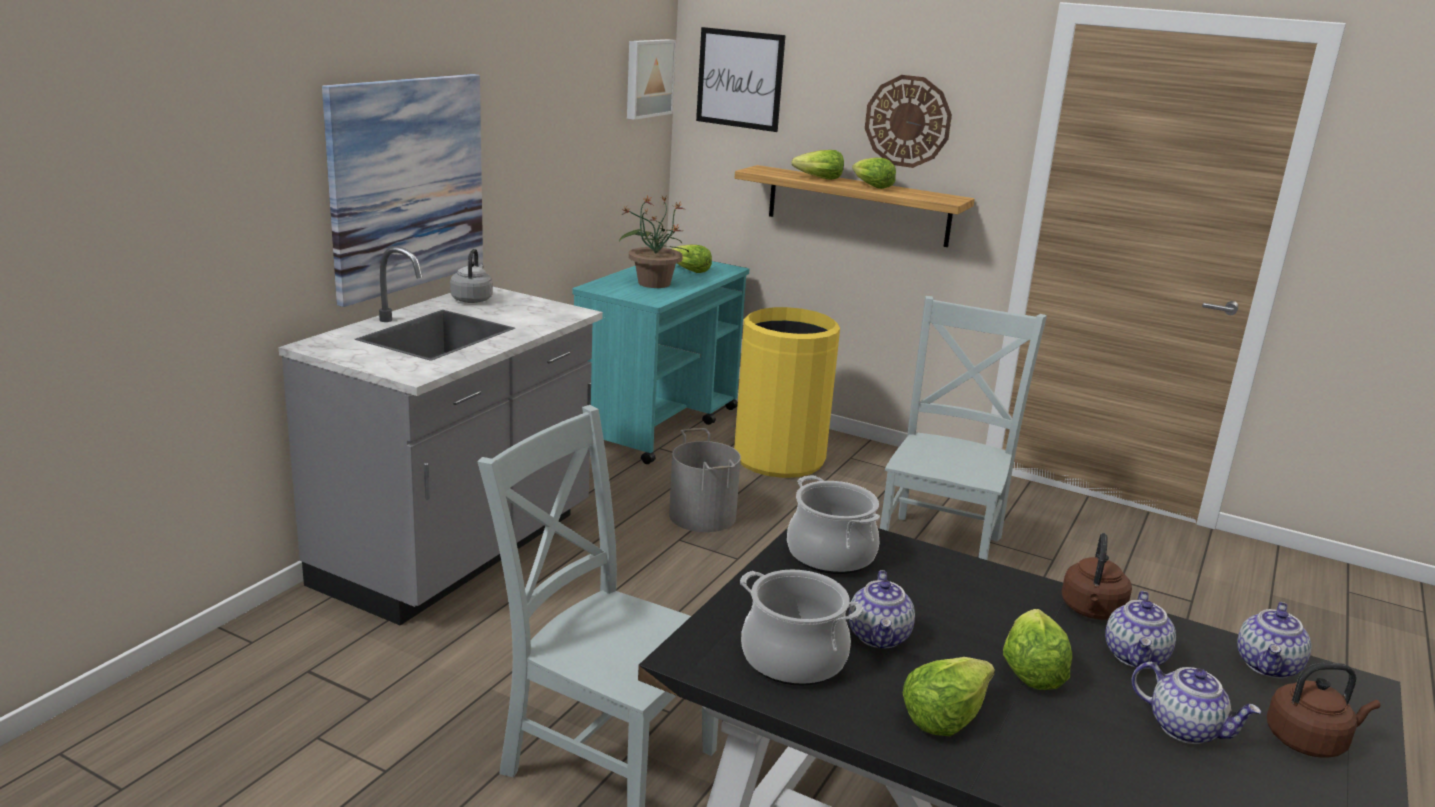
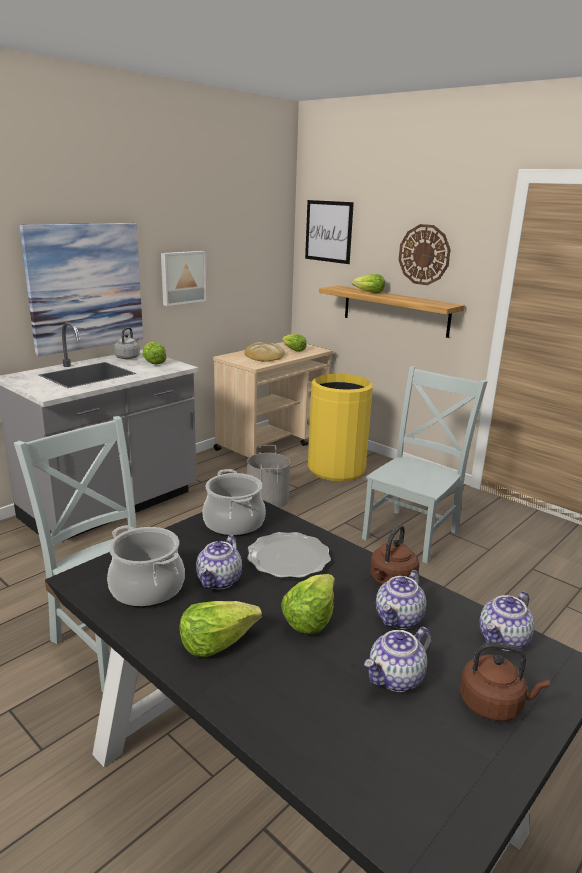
camera: 15 degrees right, 0 degrees up
turquoise cart [572,261,749,464] -> beige cart [213,342,333,457]
potted plant [619,195,689,288] -> bread [245,342,285,362]
picture [627,39,676,120] -> picture moved to [161,251,206,306]
lettuce [852,157,896,189] -> lettuce moved to [142,342,167,364]
teapot [1132,662,1261,744] -> teapot turned 90 degrees clockwise [364,627,432,692]
none -> plate [247,532,331,578]

